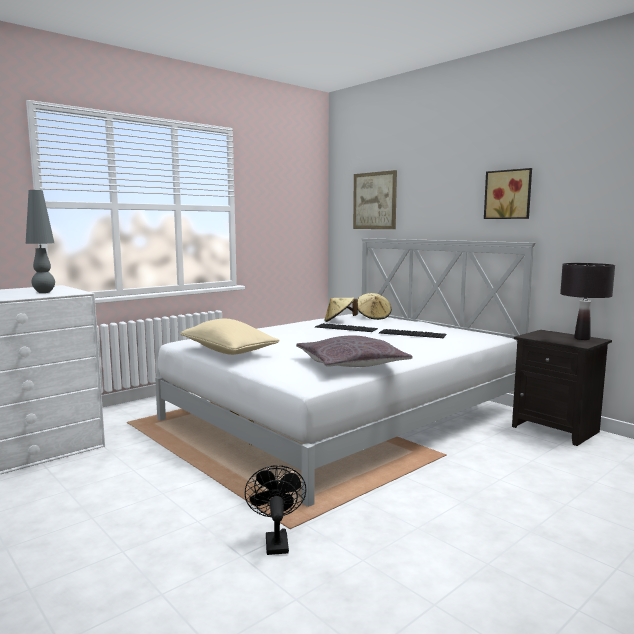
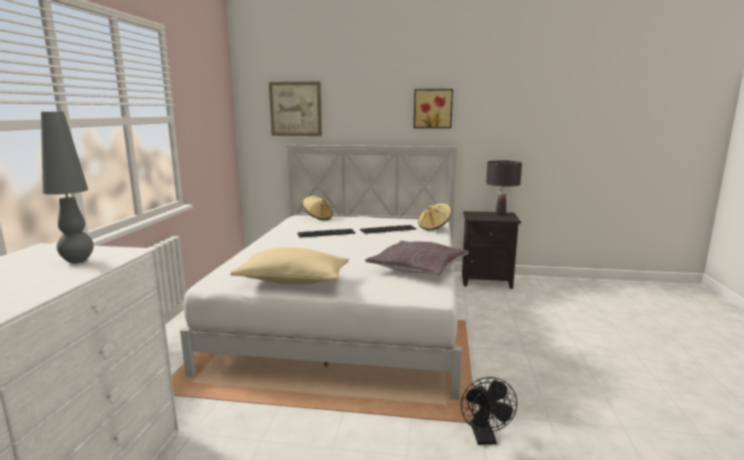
camera: 40 degrees left, 5 degrees up
black fan [244,465,307,555] -> black fan turned 135 degrees counterclockwise [461,377,517,445]
beige hat [324,298,358,322] -> beige hat moved to [418,203,452,231]

